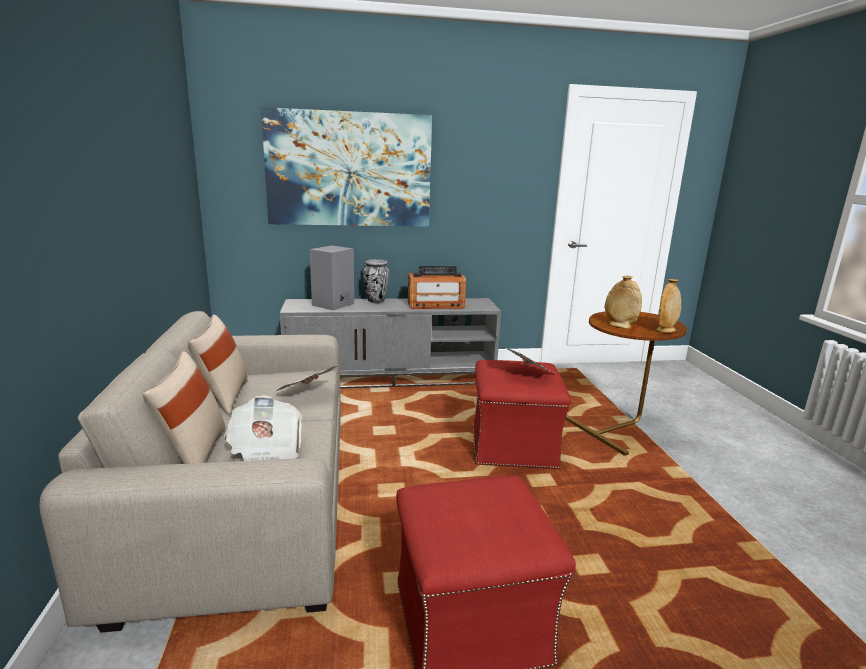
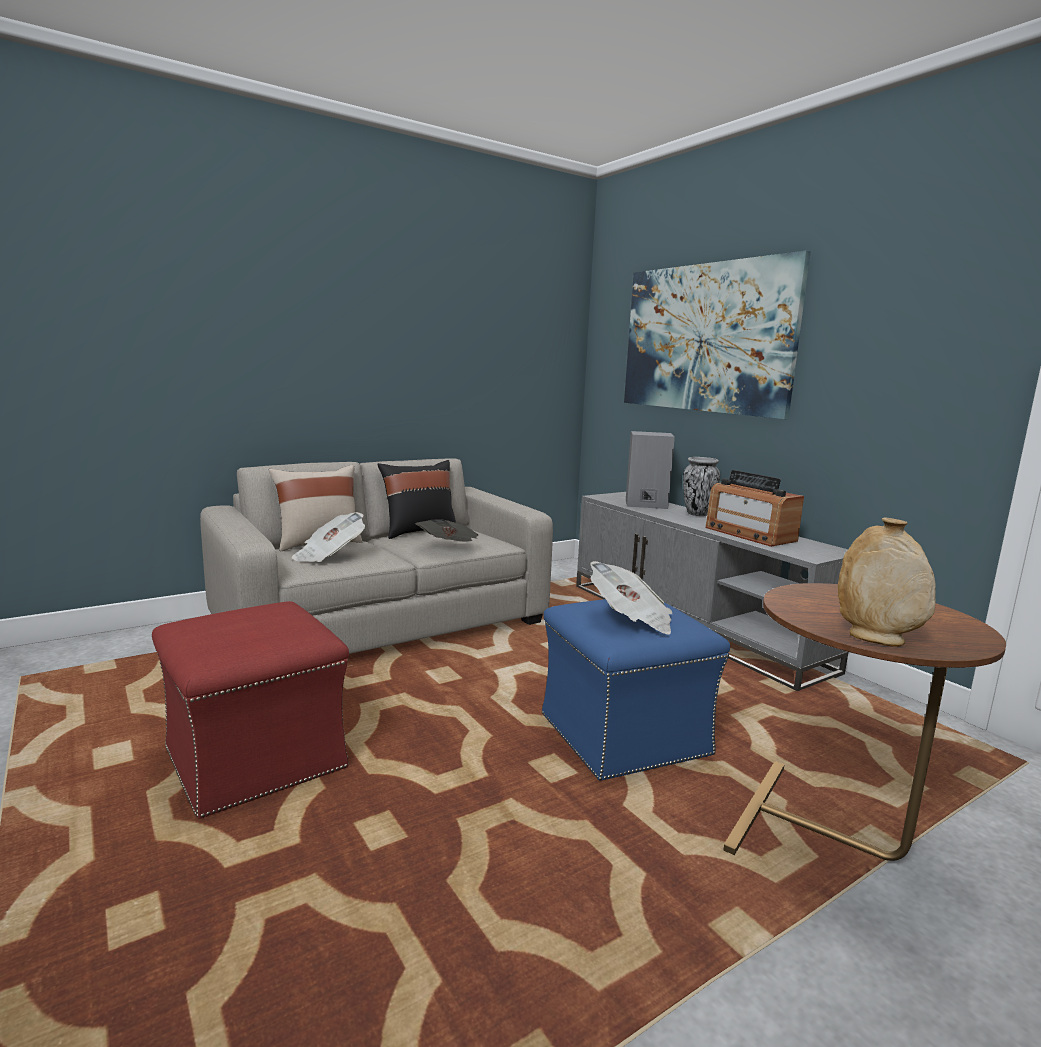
camera: 65 degrees right, 5 degrees down
beige pillow [188,315,247,415] -> black pillow [377,460,456,539]
red ottoman [473,360,571,469] -> blue ottoman [542,599,730,780]
beige vase [605,276,642,329] -> none

